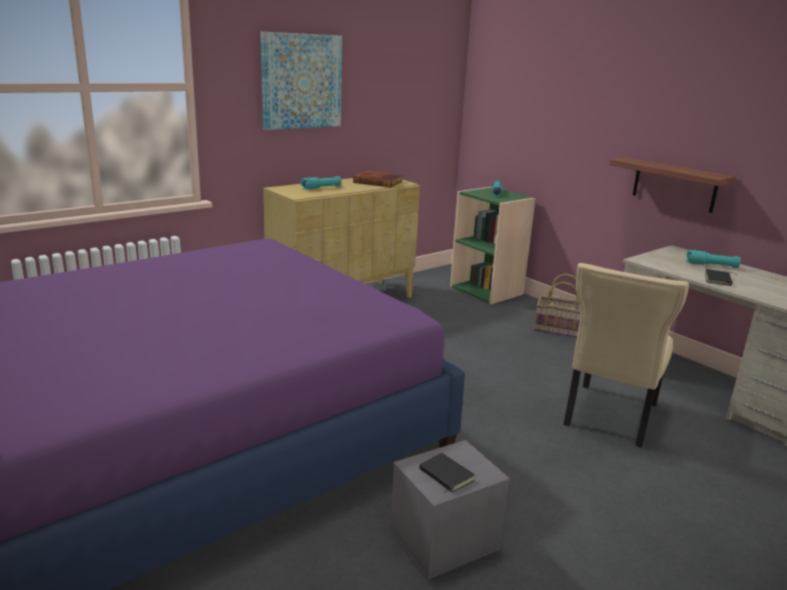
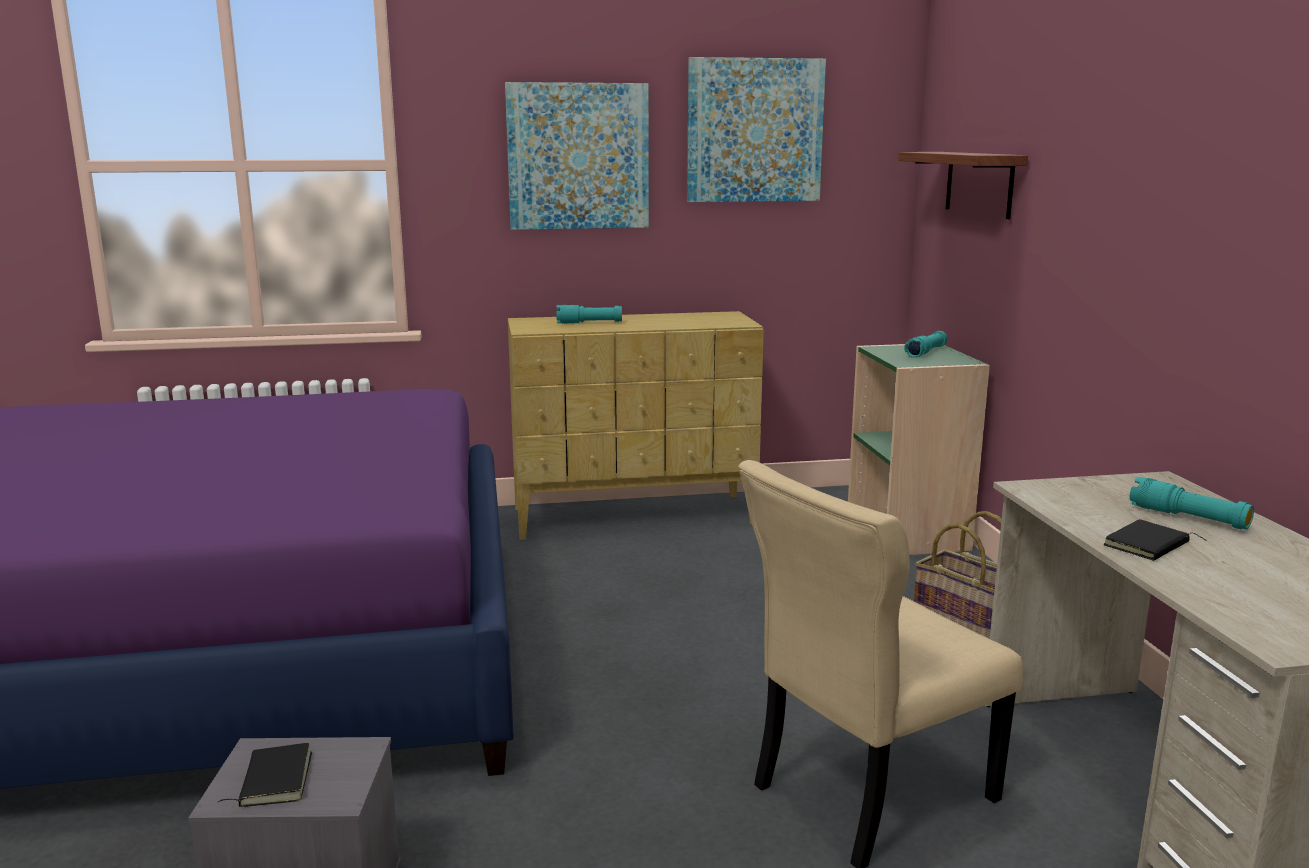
camera: 30 degrees right, 5 degrees down
book [353,171,403,188] -> none
shelf [609,157,736,213] -> shelf moved to [898,152,1028,219]
none -> picture [687,57,826,202]

